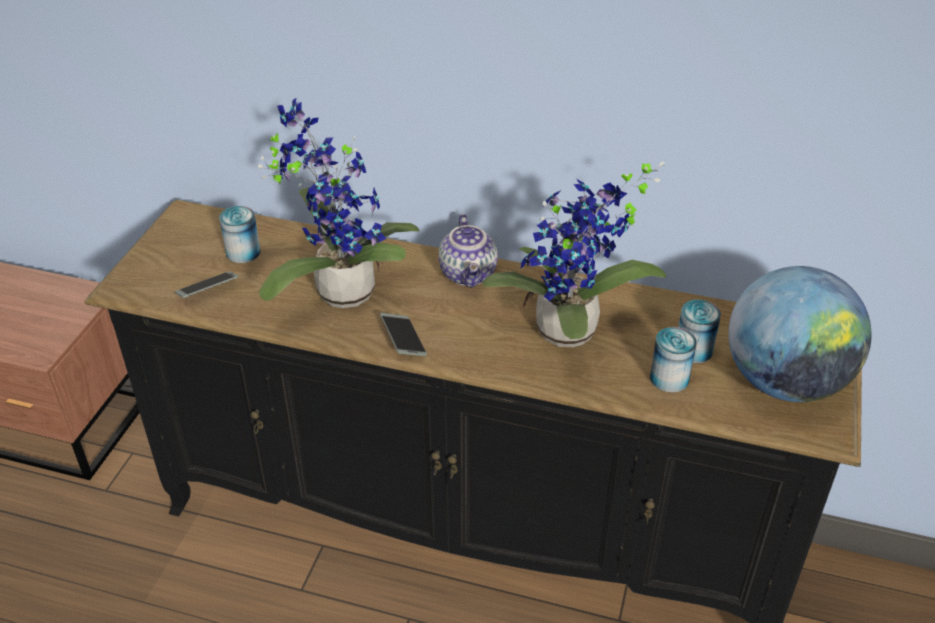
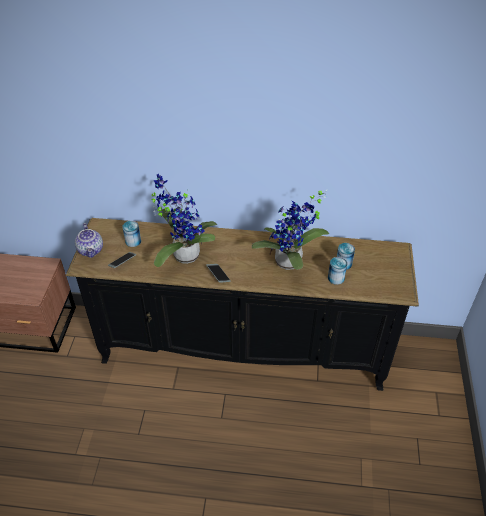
camera: 10 degrees left, 5 degrees up
teapot [439,214,498,288] -> teapot moved to [75,223,103,258]
globe [729,266,872,402] -> none

